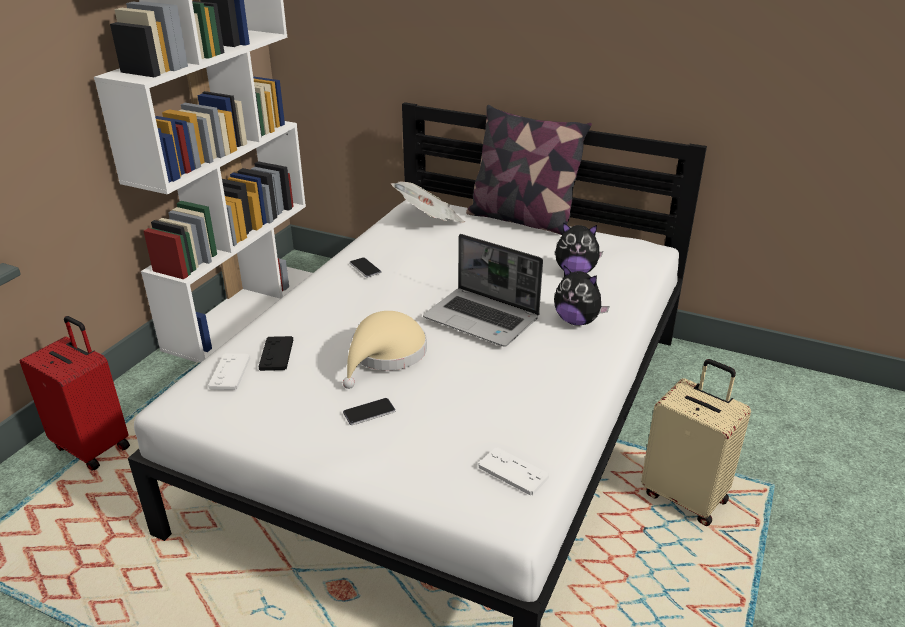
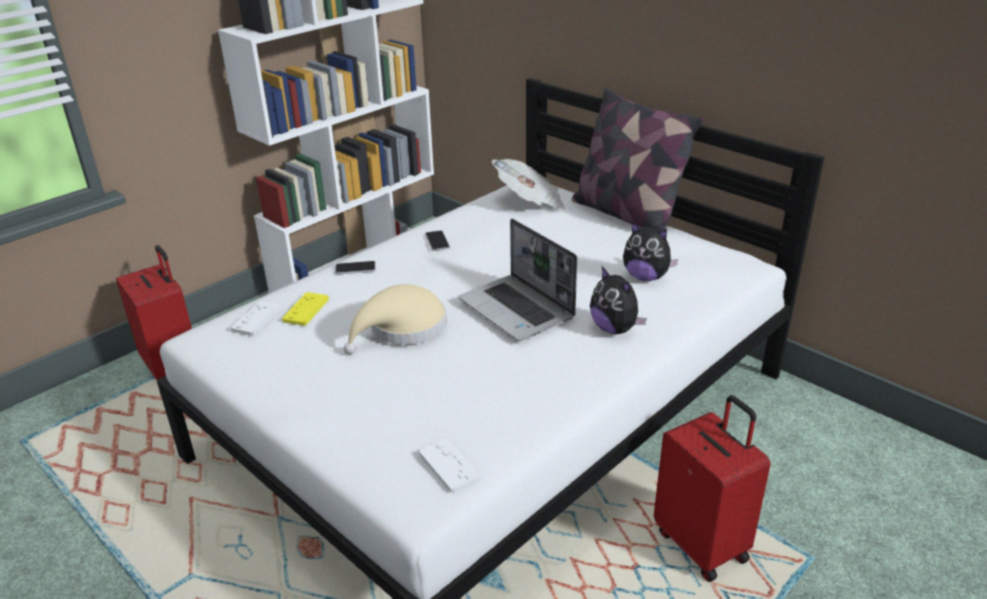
camera: 20 degrees right, 0 degrees up
black game controller [258,336,293,371] -> yellow game controller [282,292,329,326]
phone [343,398,396,425] -> phone moved to [335,261,376,275]
beige suitcase [641,359,751,526] -> red suitcase [654,395,771,582]

